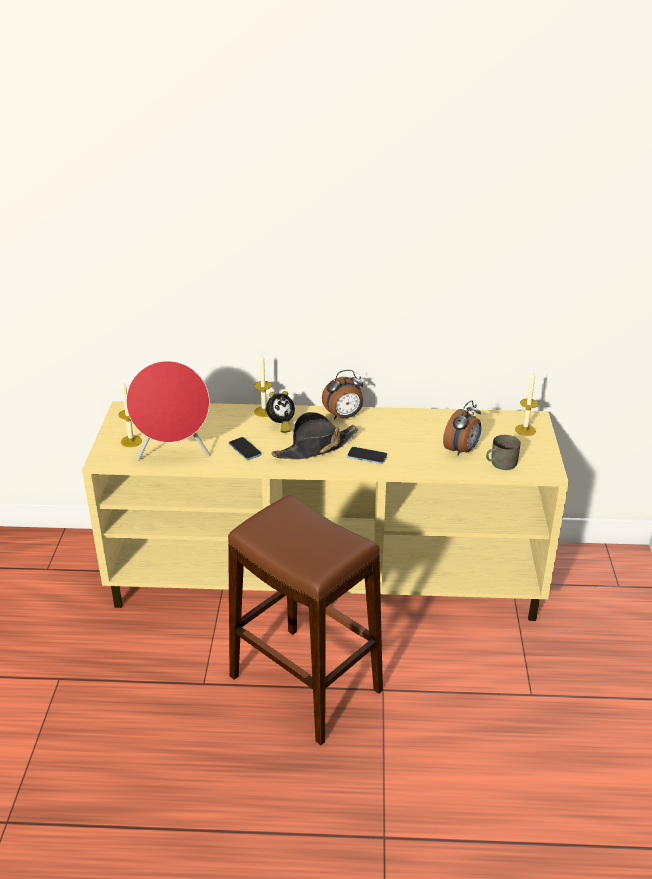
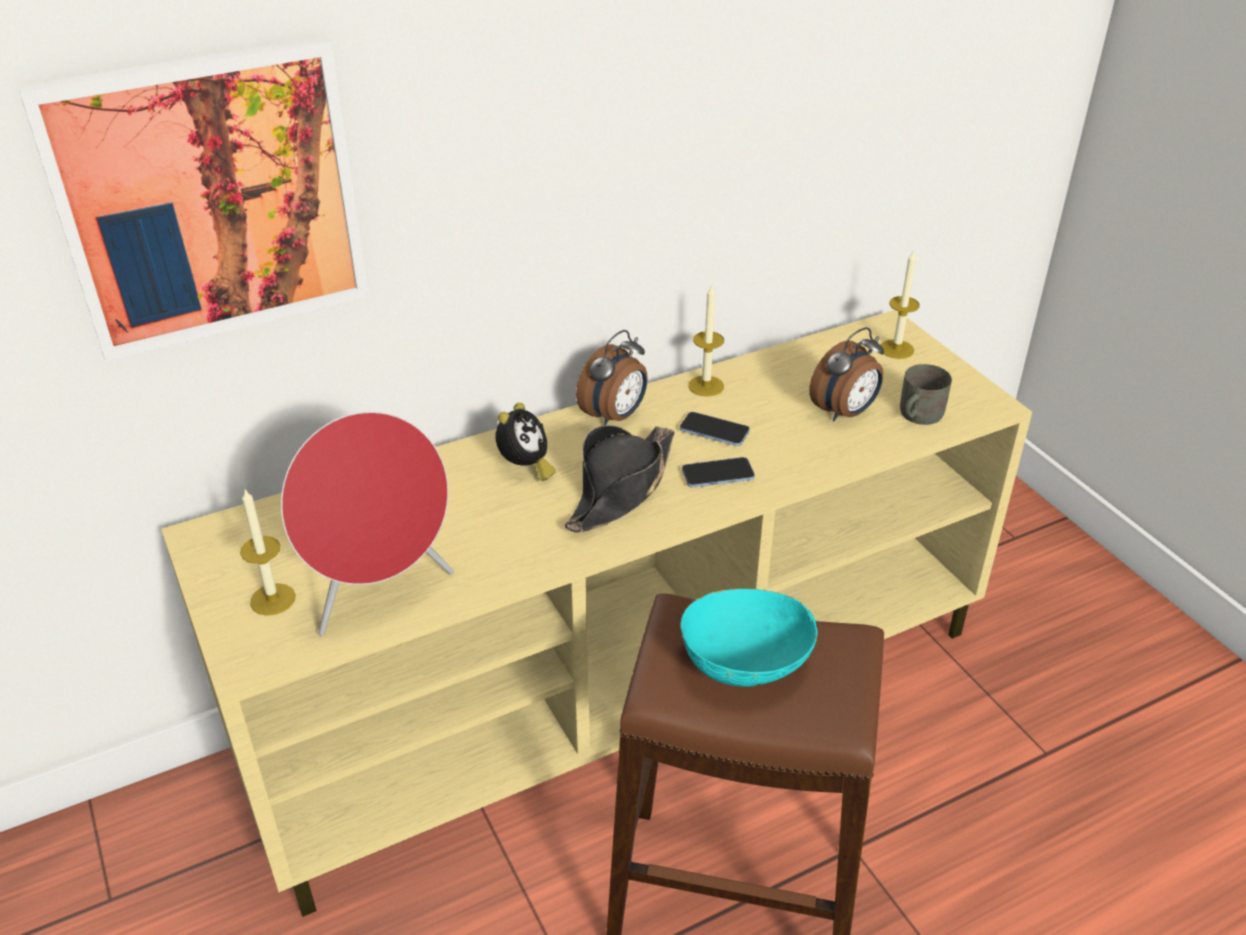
camera: 30 degrees left, 5 degrees up
phone [229,437,262,460] -> phone moved to [680,412,750,446]
candle [254,355,272,417] -> candle moved to [688,284,724,397]
alarm clock [443,400,481,456] -> alarm clock turned 45 degrees clockwise [809,327,884,421]
none -> picture [18,36,369,361]
none -> turquoise bowl [681,589,818,687]

